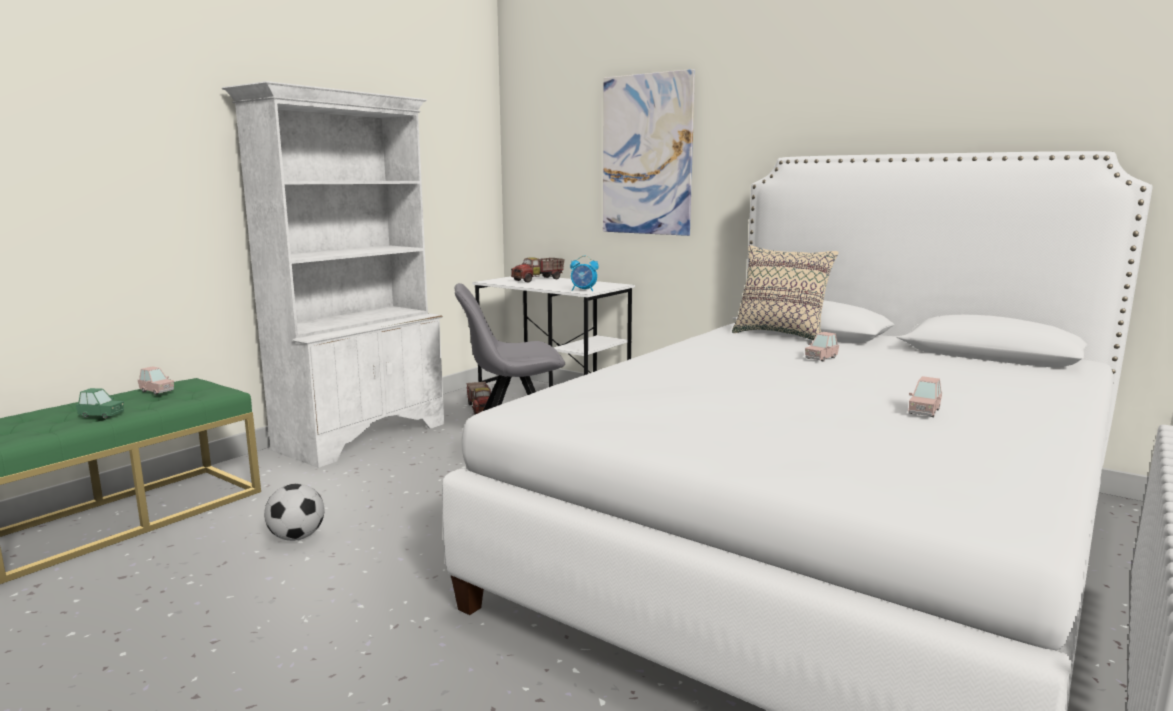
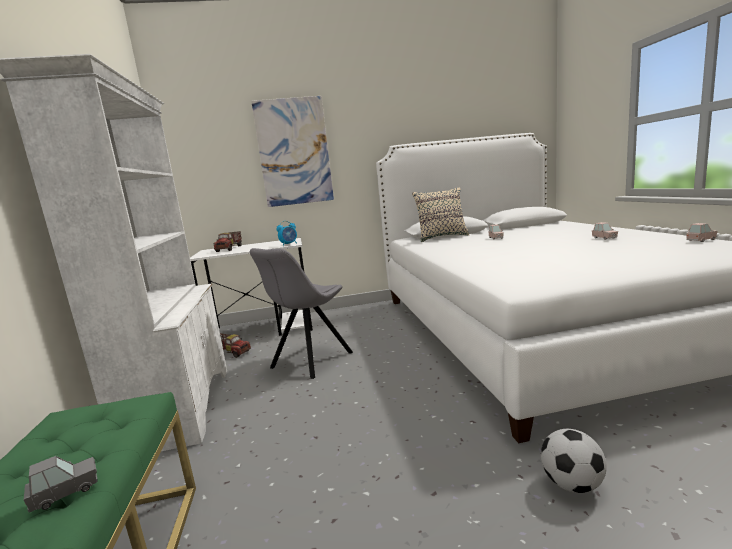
camera: 45 degrees left, 0 degrees up
green toy car [76,388,124,418] -> grey toy car [24,456,97,512]
pink toy car [138,366,174,395] -> pink toy car moved to [686,223,718,242]
football [264,484,324,541] -> football moved to [541,429,607,493]

